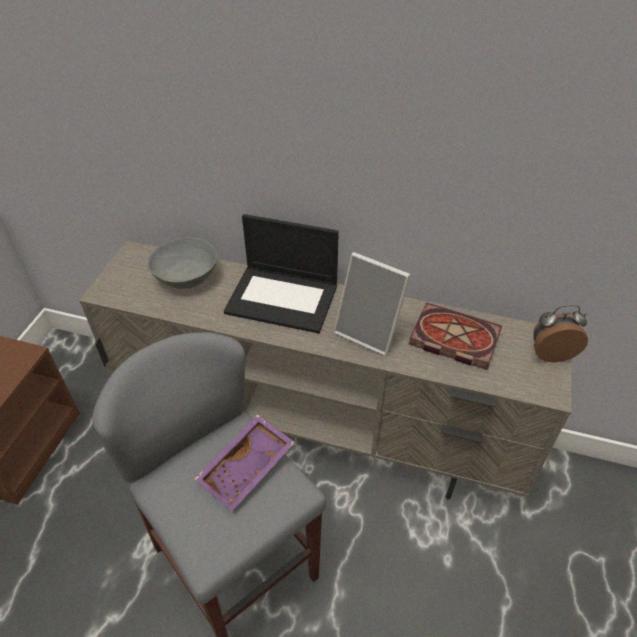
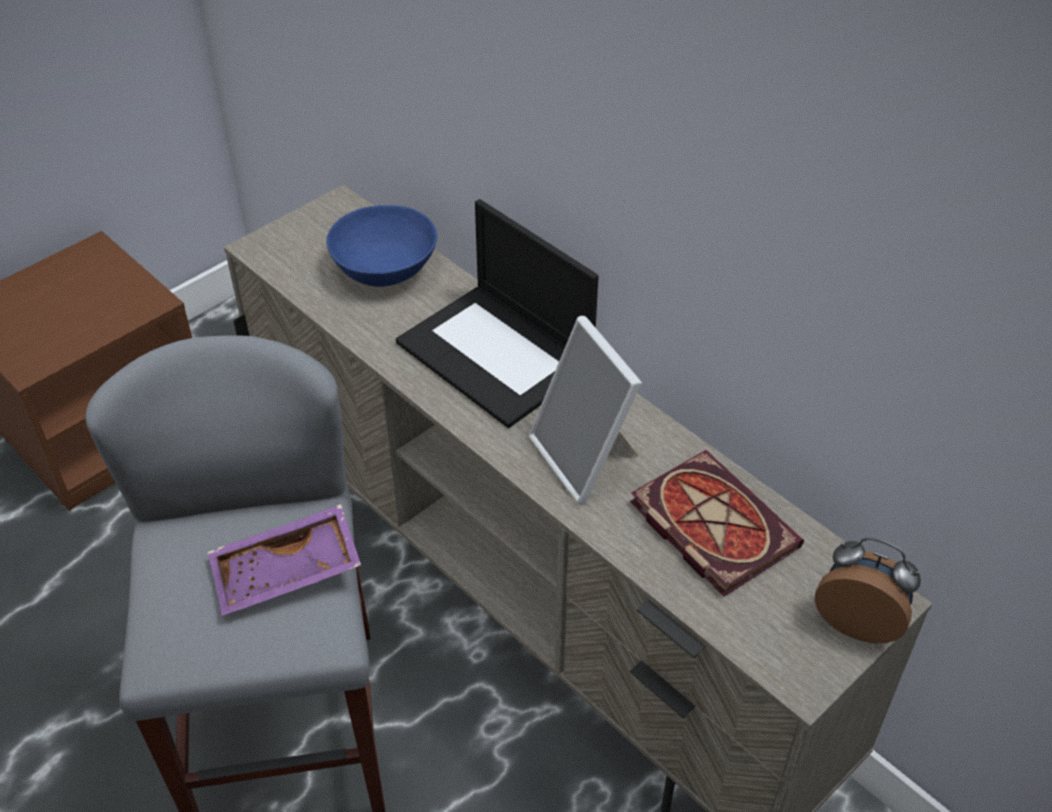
camera: 30 degrees right, 0 degrees up
grey bowl [148,238,217,289] -> blue bowl [326,205,437,287]

